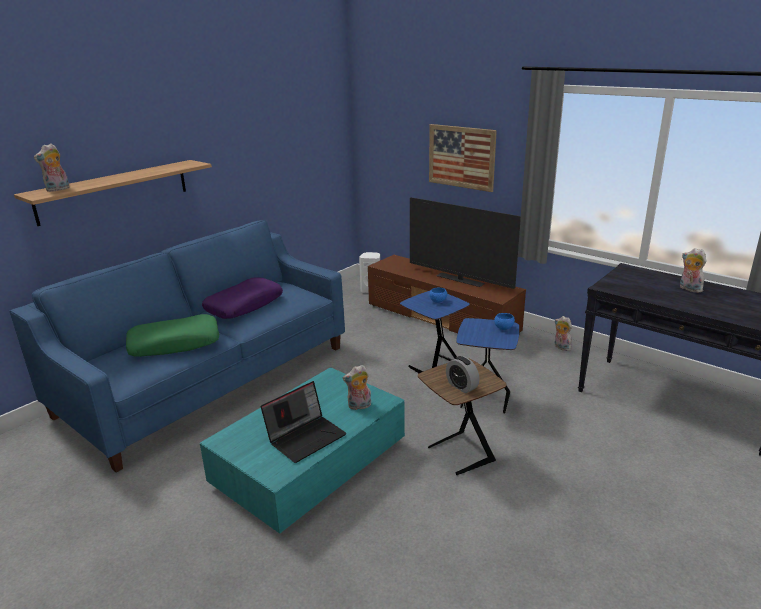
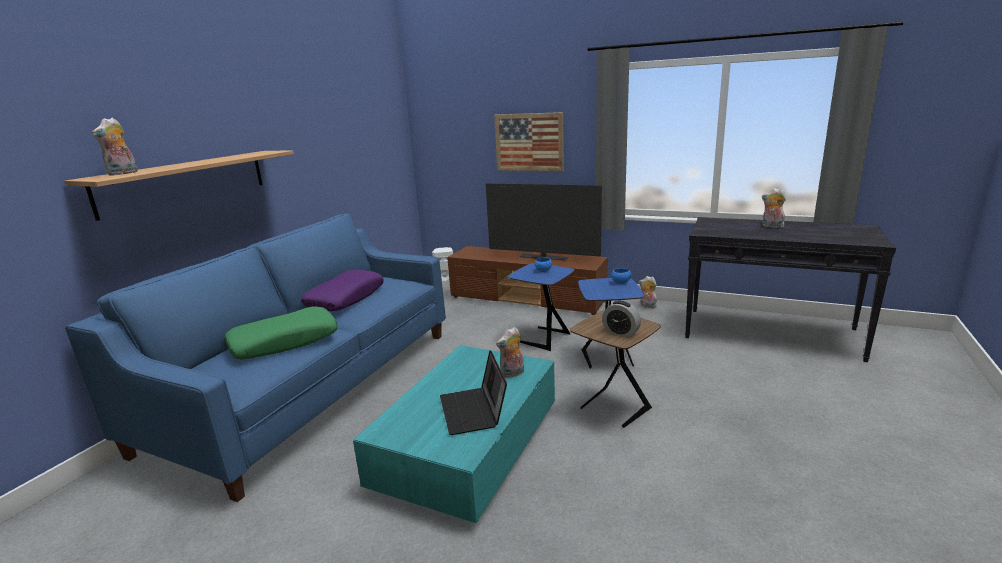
camera: 15 degrees left, 5 degrees down
laptop [261,381,346,463] -> laptop turned 135 degrees clockwise [440,350,507,435]

